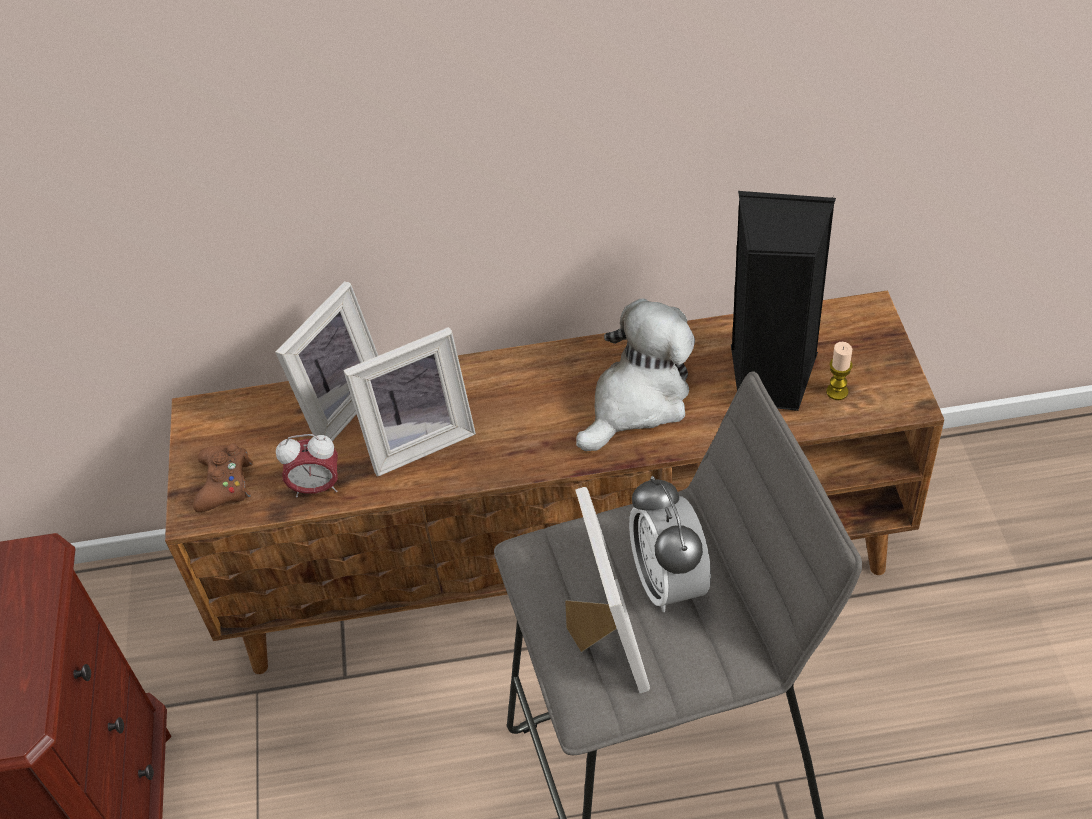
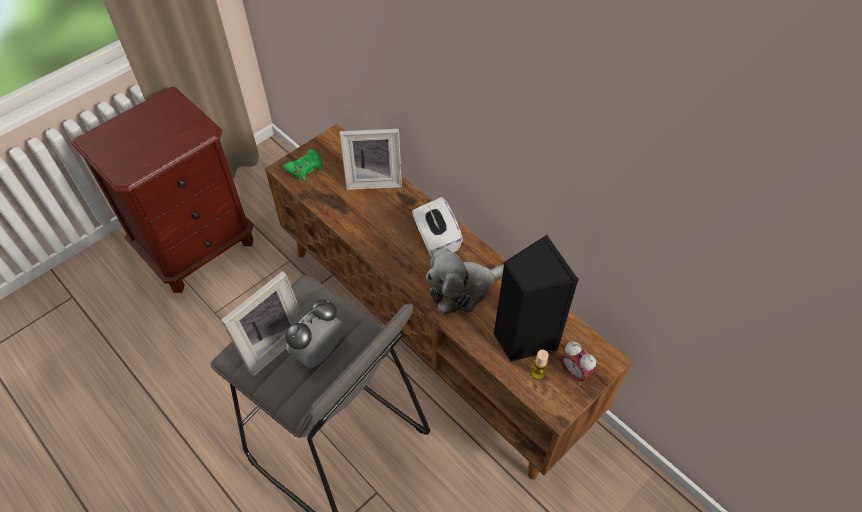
camera: 50 degrees right, 5 degrees up
brown game controller [193,444,253,512] -> green game controller [283,149,322,181]
alarm clock [276,434,338,497] -> alarm clock moved to [560,341,596,385]
picture frame [343,327,476,477] -> none
plush toy [576,299,695,451] -> plush toy turned 150 degrees clockwise [426,248,504,314]
none -> white tissue box [412,197,463,258]

